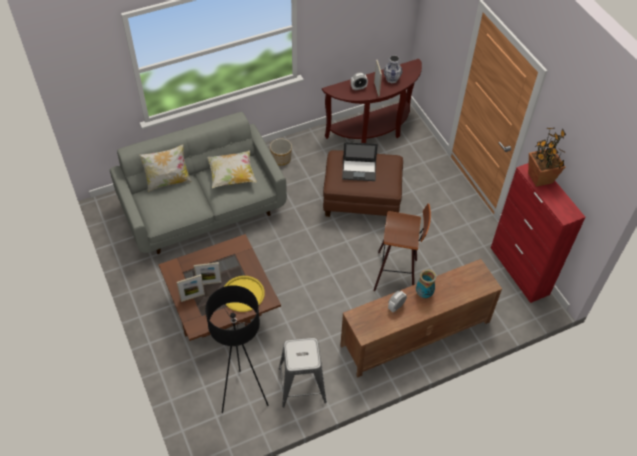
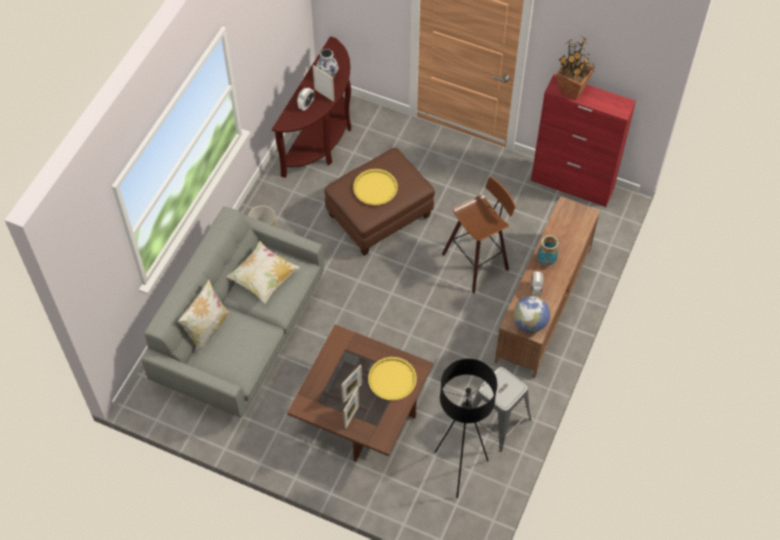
camera: 40 degrees left, 5 degrees up
laptop [342,142,378,181] -> yellow tray [353,169,398,206]
none -> globe [513,296,550,333]

